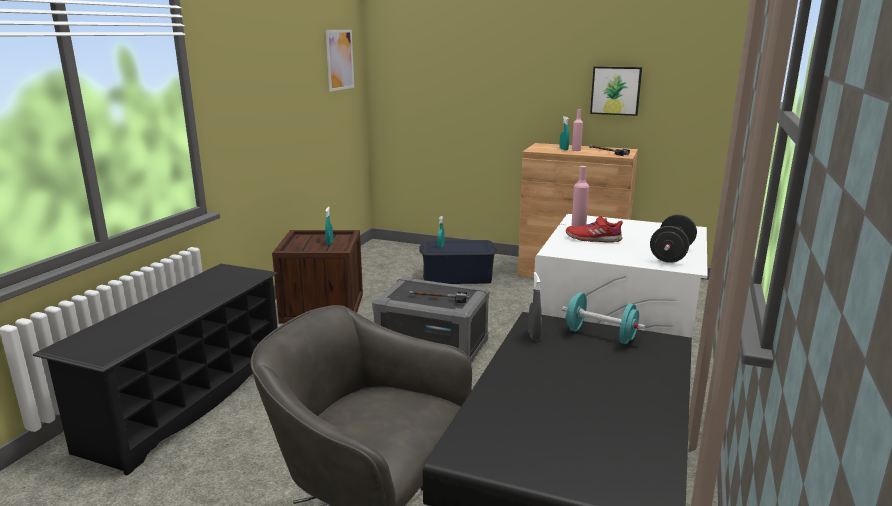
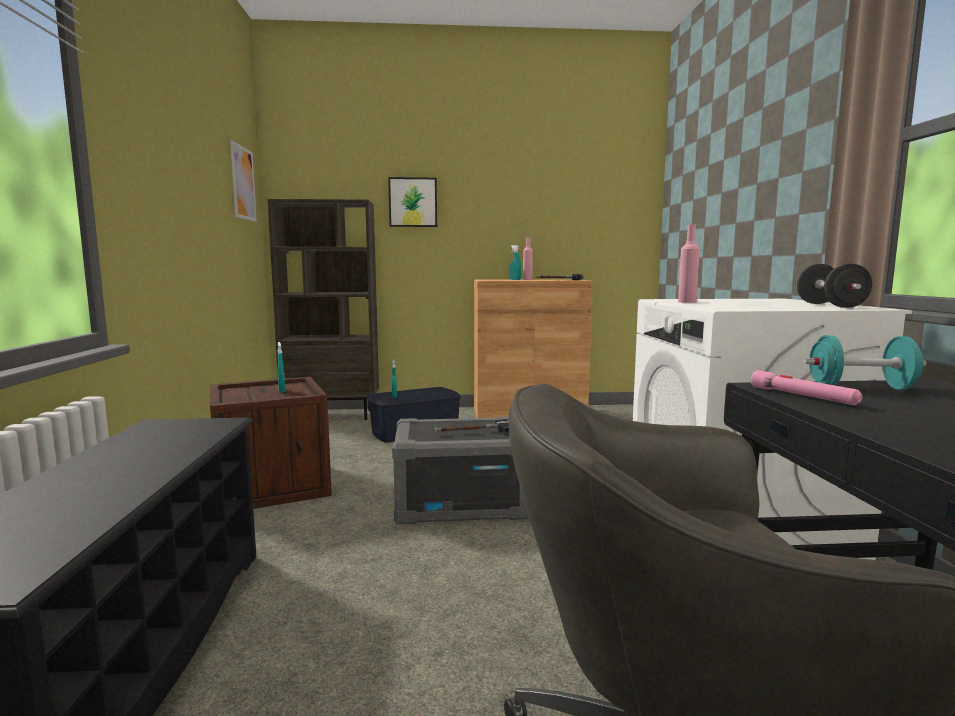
camera: 25 degrees left, 10 degrees down
grey spray bottle [528,272,541,341] -> pink flashlight [751,370,862,405]
red shoe [566,216,623,243] -> none
picture [590,66,642,116] -> picture moved to [388,177,437,227]
none -> brown bookcase [267,199,379,420]

